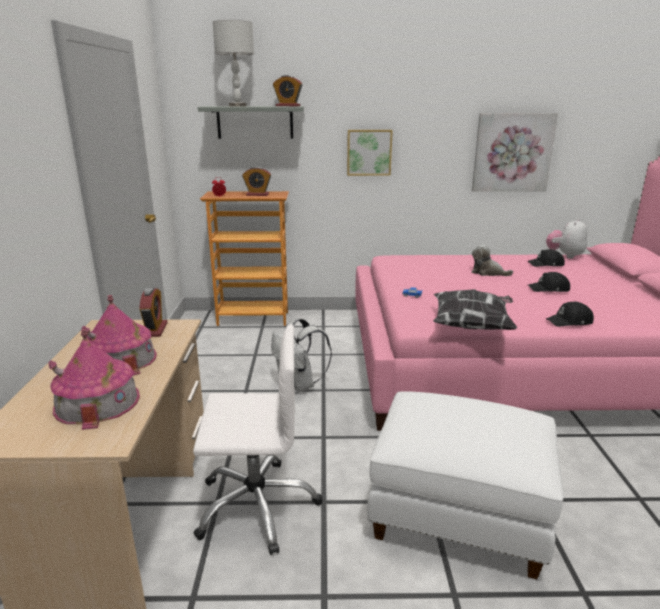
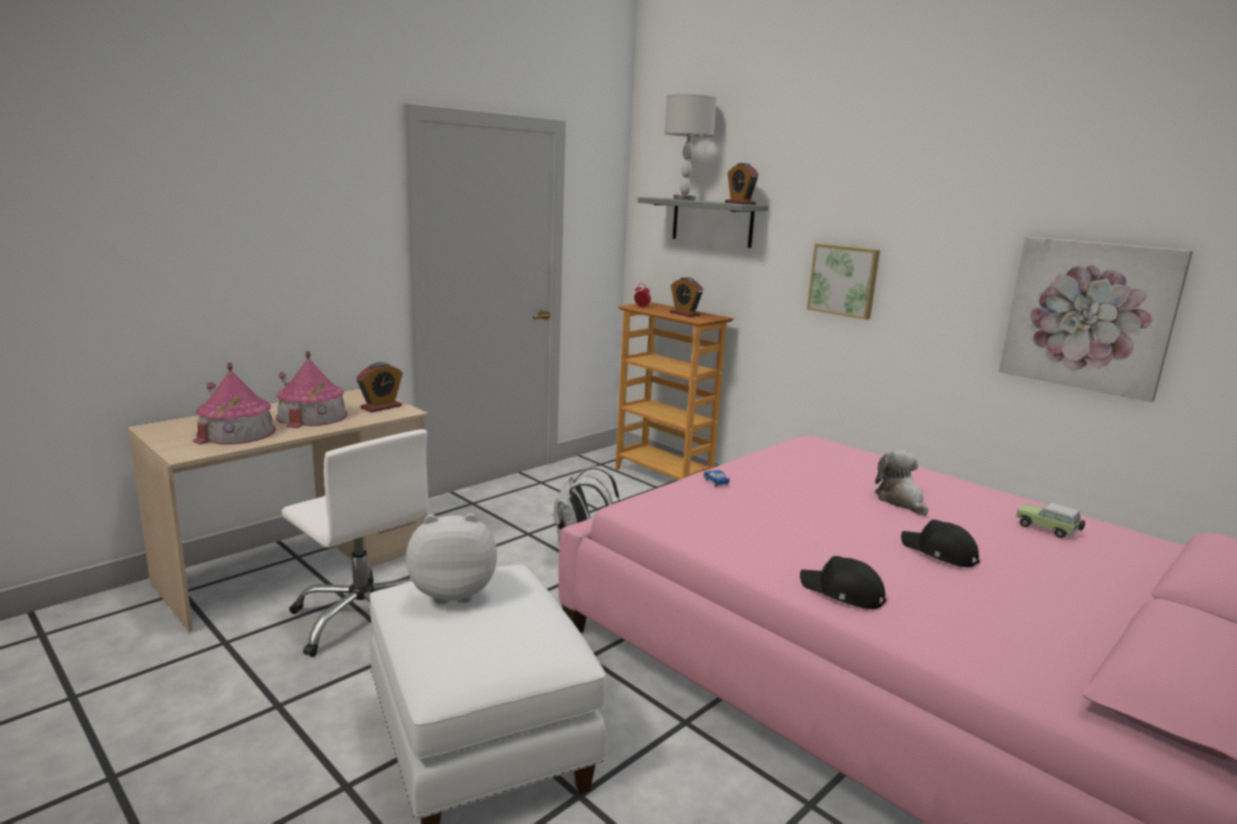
camera: 45 degrees right, 5 degrees down
pillow [433,289,517,330] -> none
black cap [528,249,565,267] -> toy car [1016,503,1085,538]
plush toy [546,218,587,259] -> plush toy moved to [406,513,497,604]

